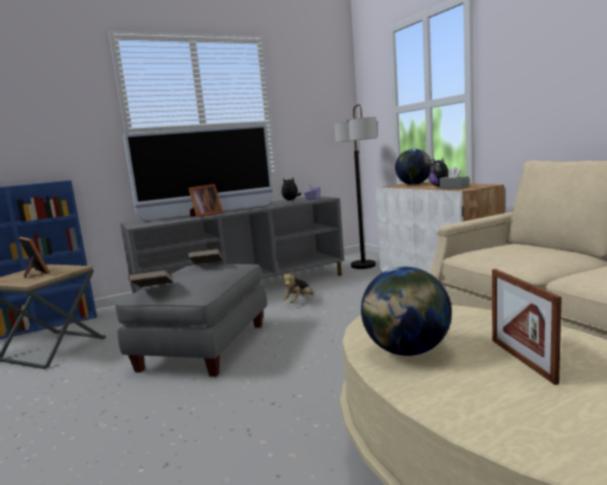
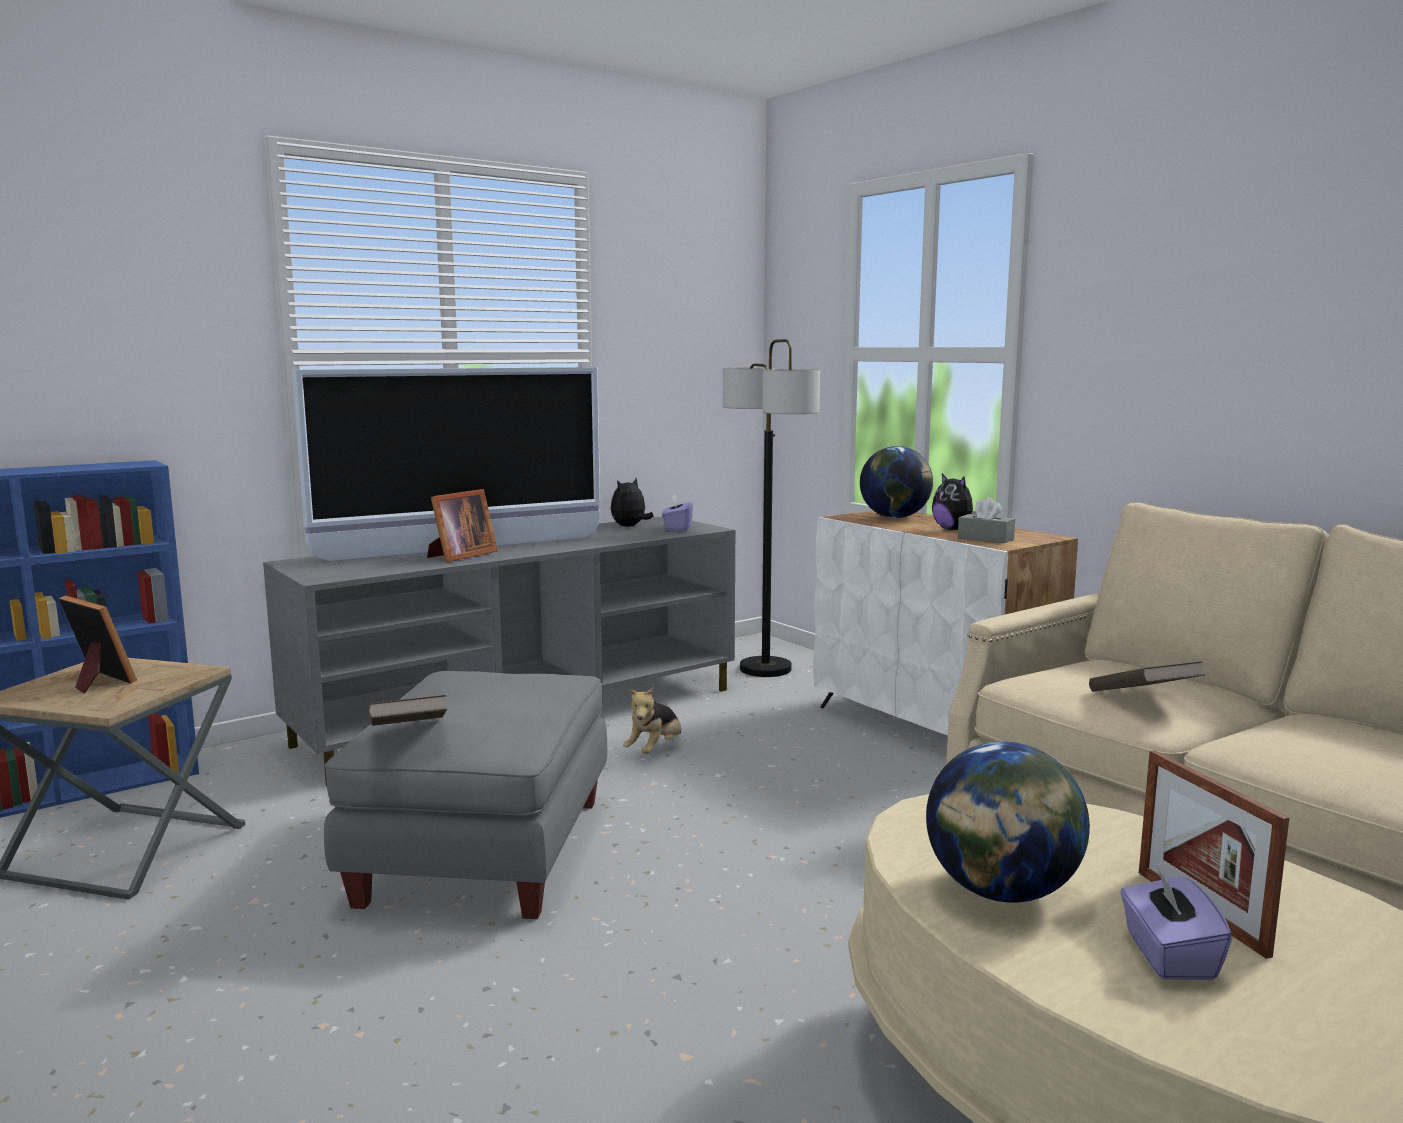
camera: 10 degrees left, 0 degrees up
brown book [188,248,222,264] -> brown book moved to [1089,661,1205,692]
none -> purple tissue box [1120,866,1232,980]

